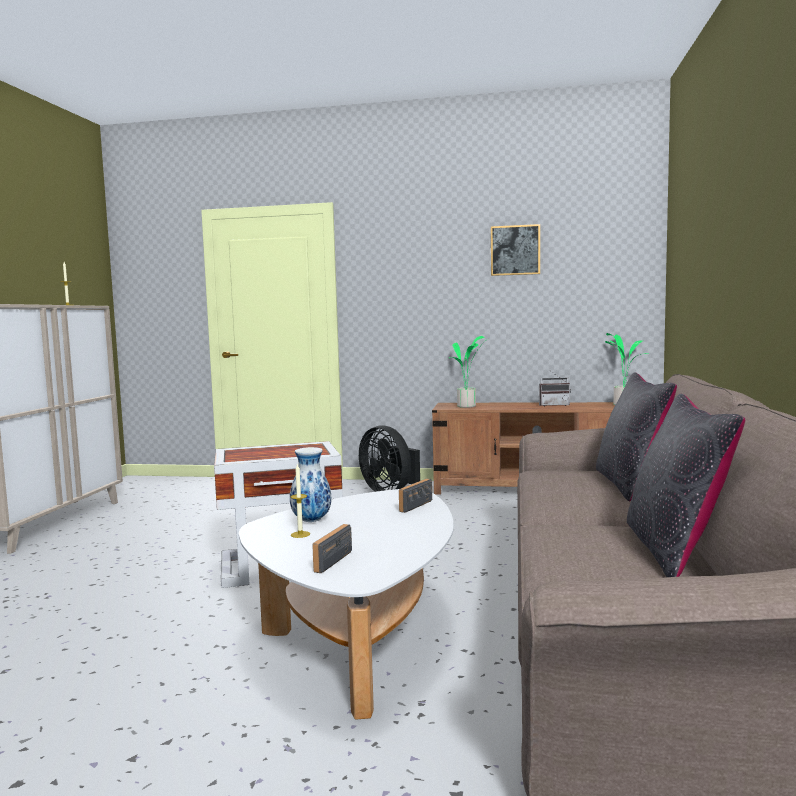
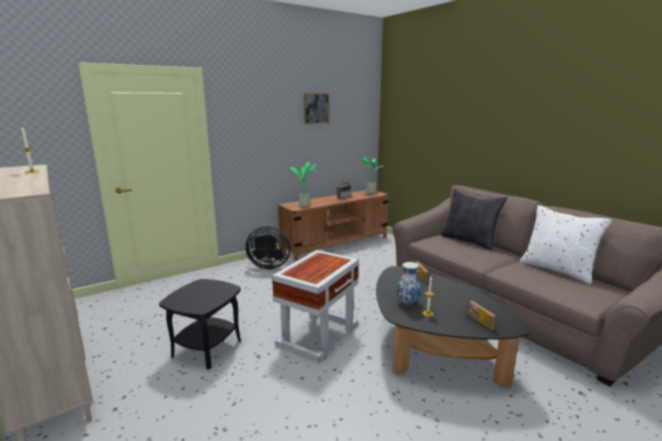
camera: 45 degrees left, 10 degrees up
white coffee table [239,489,453,719] -> black coffee table [376,266,530,389]
black pillow [627,394,745,577] -> white pillow [520,205,612,284]
none -> black side table [159,279,241,369]

